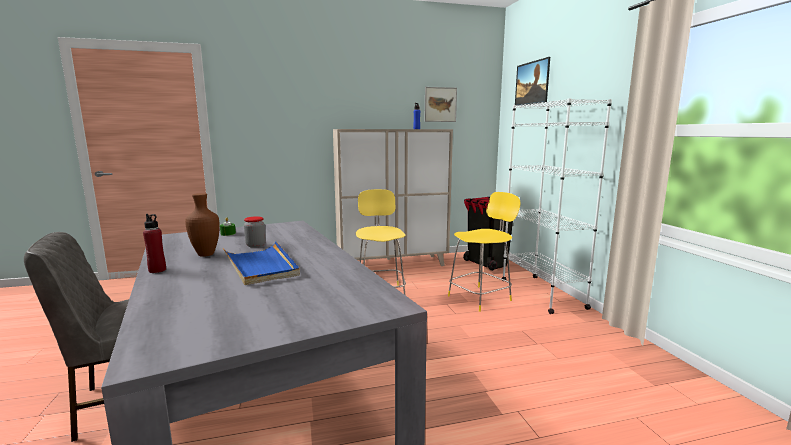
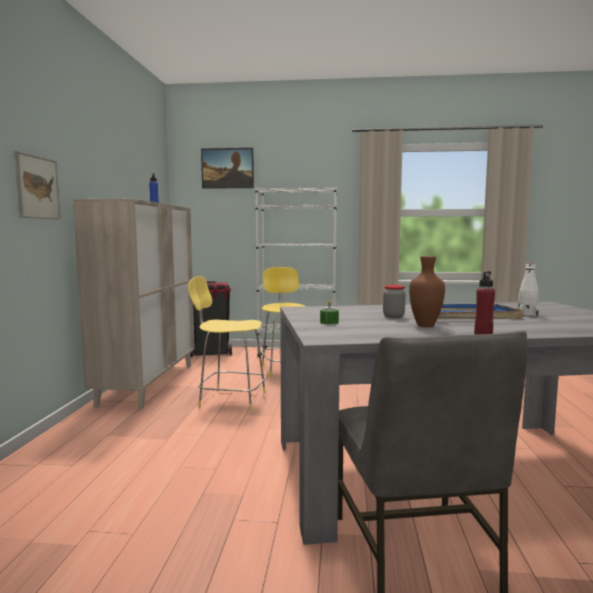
camera: 70 degrees left, 5 degrees down
picture [424,87,457,122] -> picture moved to [14,151,61,219]
none -> white bottle [517,263,539,316]

